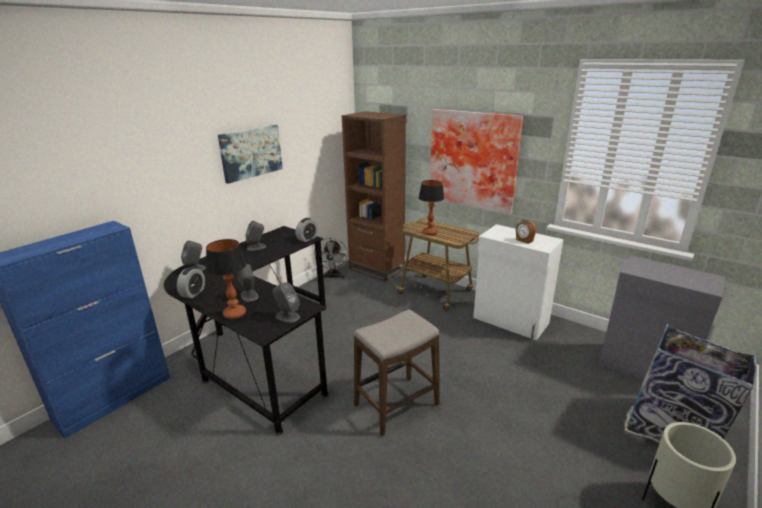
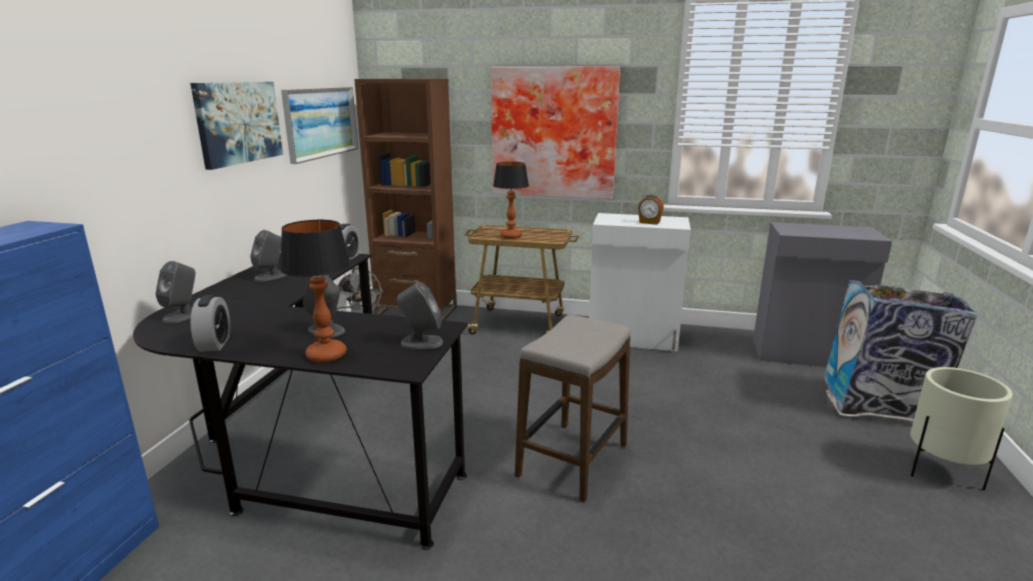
camera: 25 degrees left, 5 degrees down
none -> picture [281,87,358,164]

